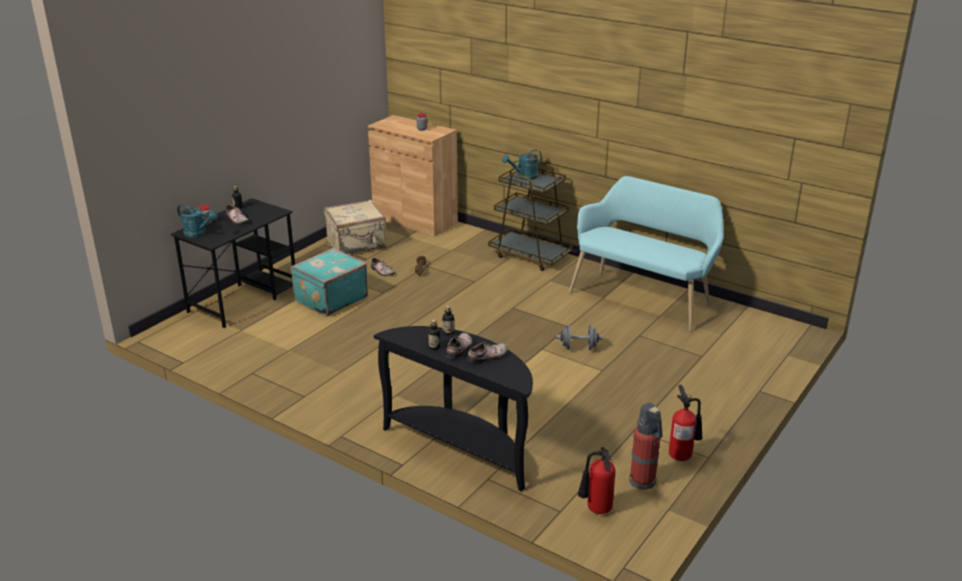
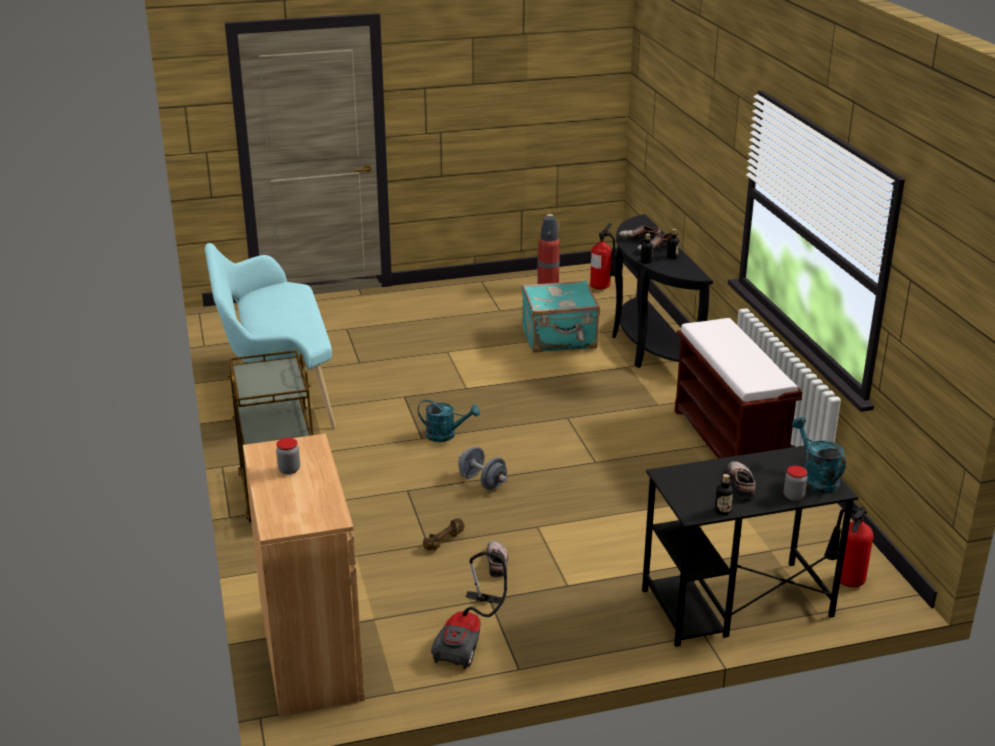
camera: 140 degrees left, 0 degrees up
turquoise suitcase [290,248,368,316] -> turquoise suitcase moved to [522,280,600,353]
beige suitcase [324,199,386,255] -> vacuum cleaner [431,552,507,669]
turquoise watering can [502,150,542,180] -> turquoise watering can moved to [418,400,480,442]
grey dumbbell [556,325,603,350] -> grey dumbbell moved to [458,446,508,490]
fire extinguisher [669,385,703,461] -> fire extinguisher moved to [824,507,873,587]
none -> brown bench [675,318,802,459]

